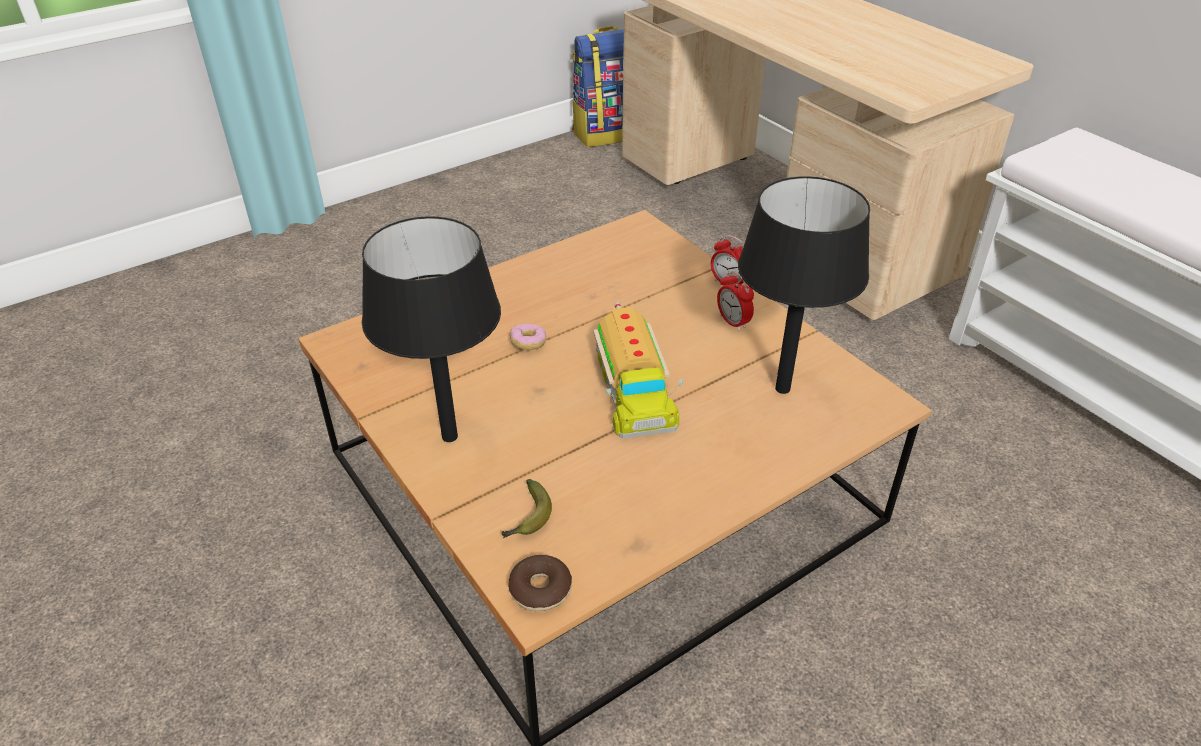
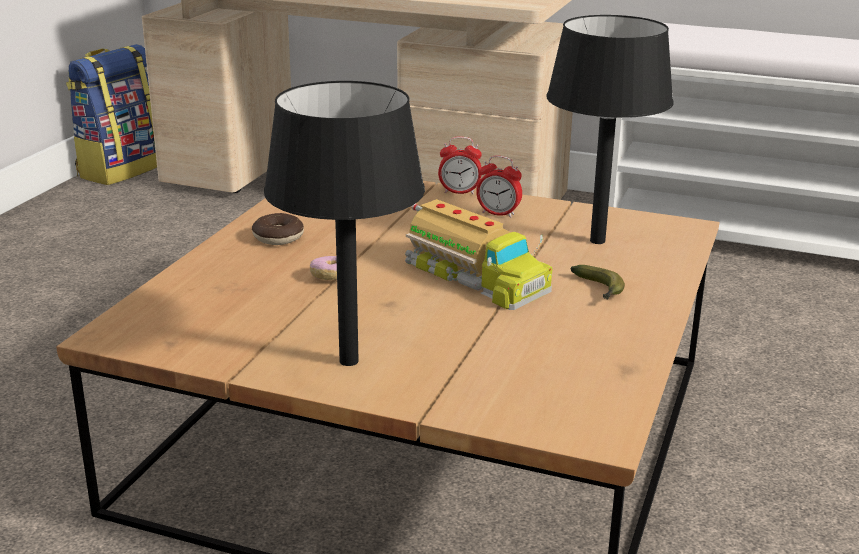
camera: 35 degrees left, 15 degrees down
banana [502,479,552,538] -> banana moved to [570,265,625,300]
donut [508,555,572,611] -> donut moved to [252,213,304,245]

